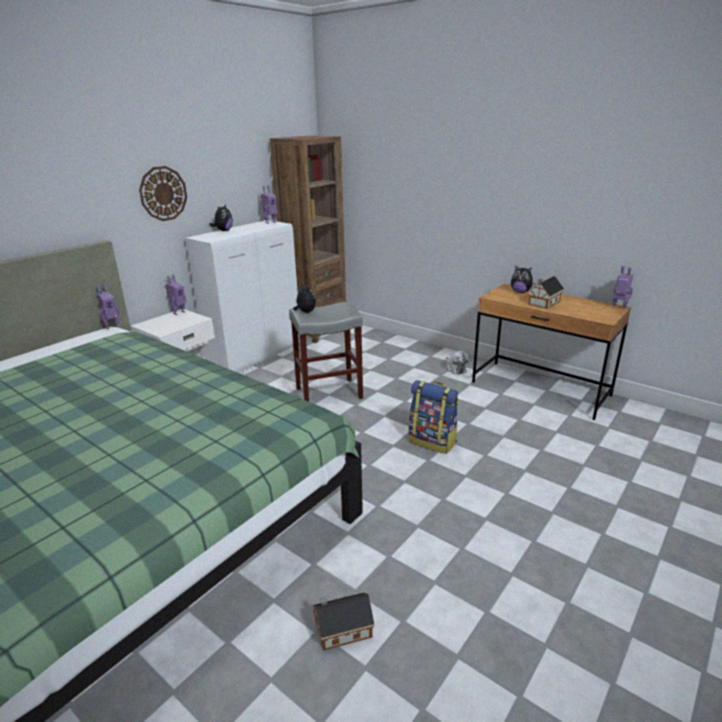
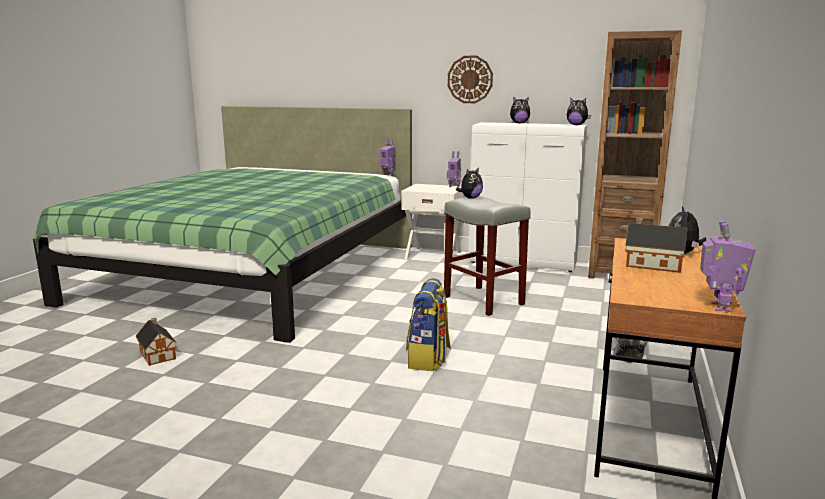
camera: 70 degrees right, 10 degrees down
toy robot [261,186,278,224] -> plush toy [567,98,591,125]

